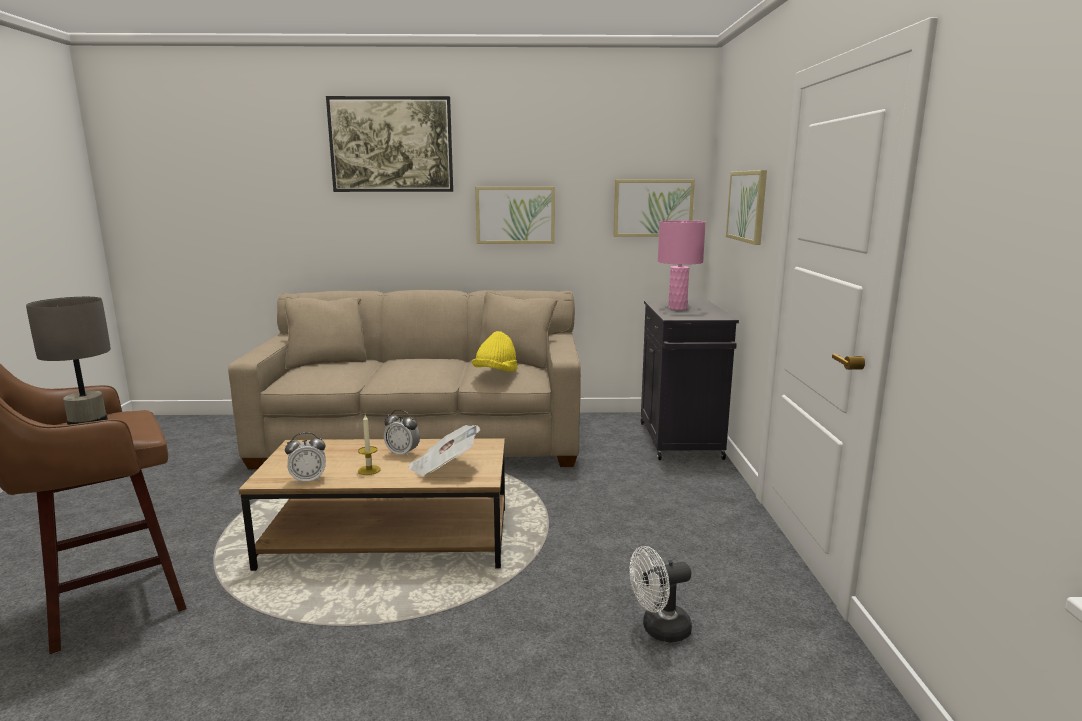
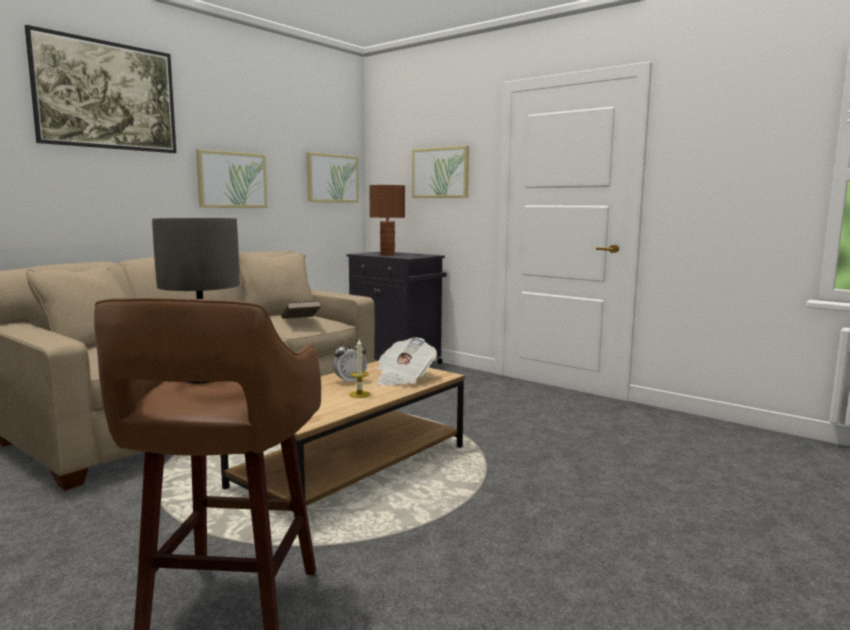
camera: 50 degrees left, 5 degrees down
alarm clock [285,432,326,484] -> none
yellow hat [472,331,518,372] -> brown book [281,300,321,319]
white fan [630,546,692,642] -> none
pink table lamp [658,220,706,310] -> brown table lamp [369,185,405,255]

